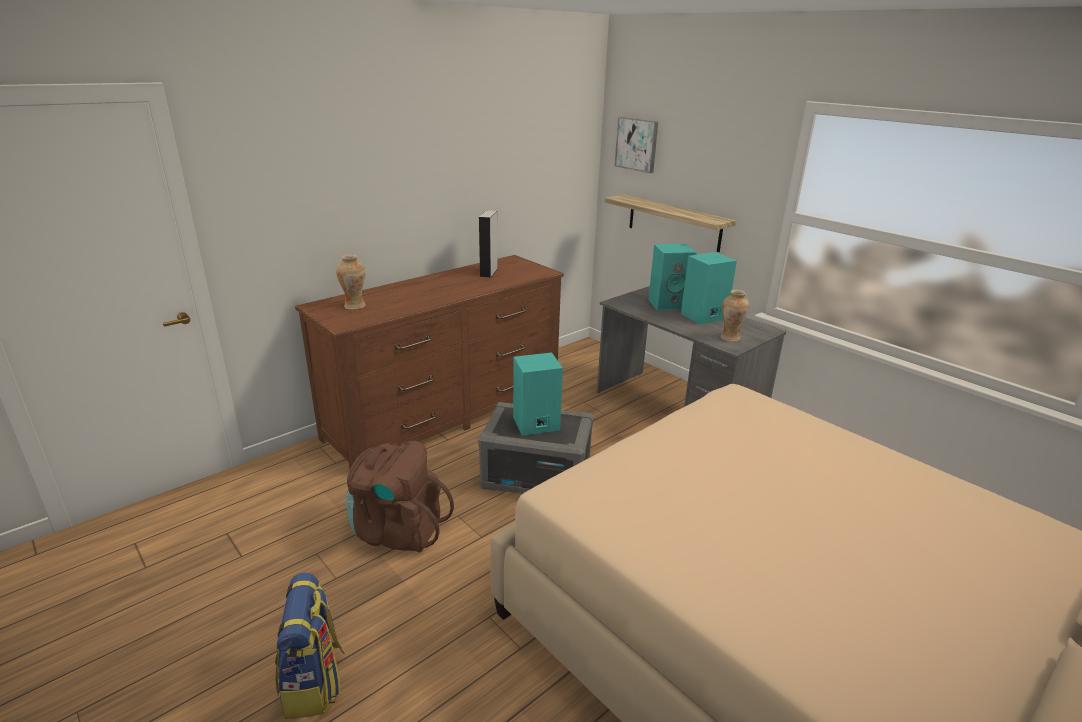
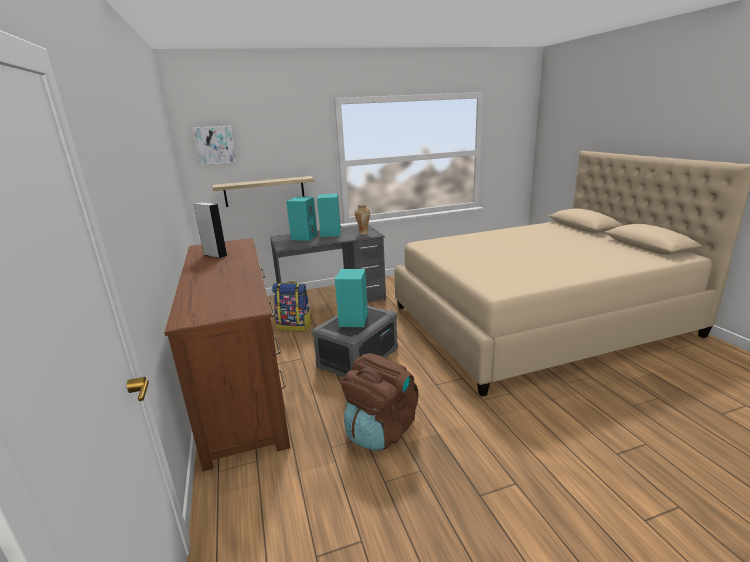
camera: 65 degrees left, 5 degrees down
backpack [275,573,345,719] -> backpack moved to [272,282,312,331]
vase [336,254,366,310] -> none

